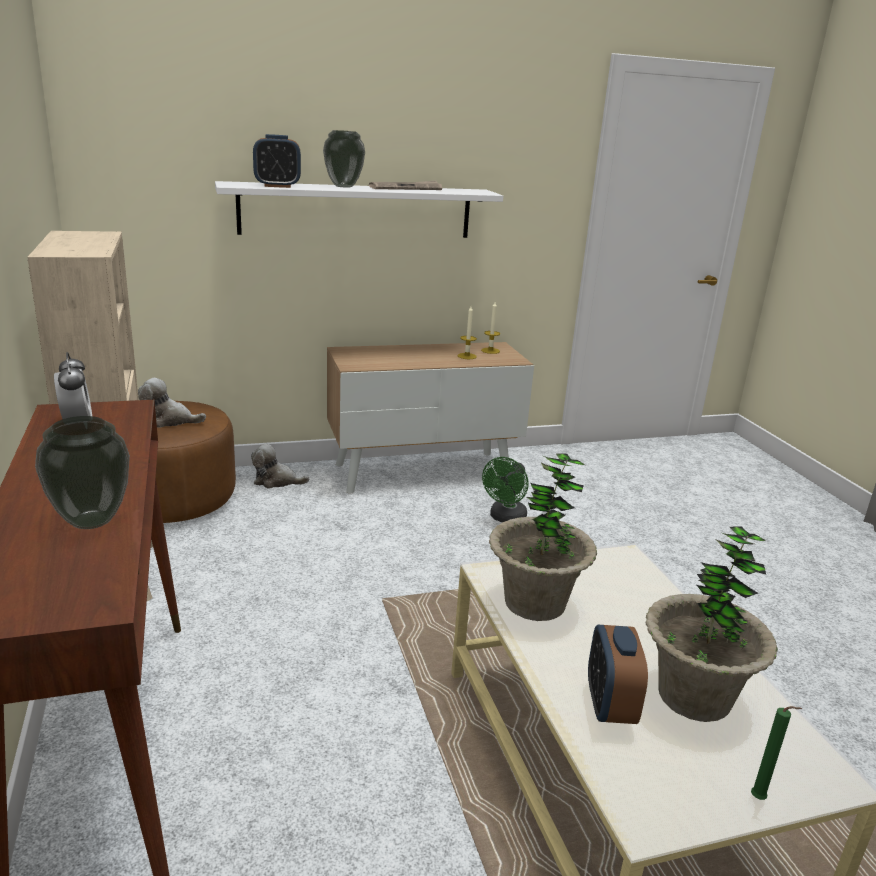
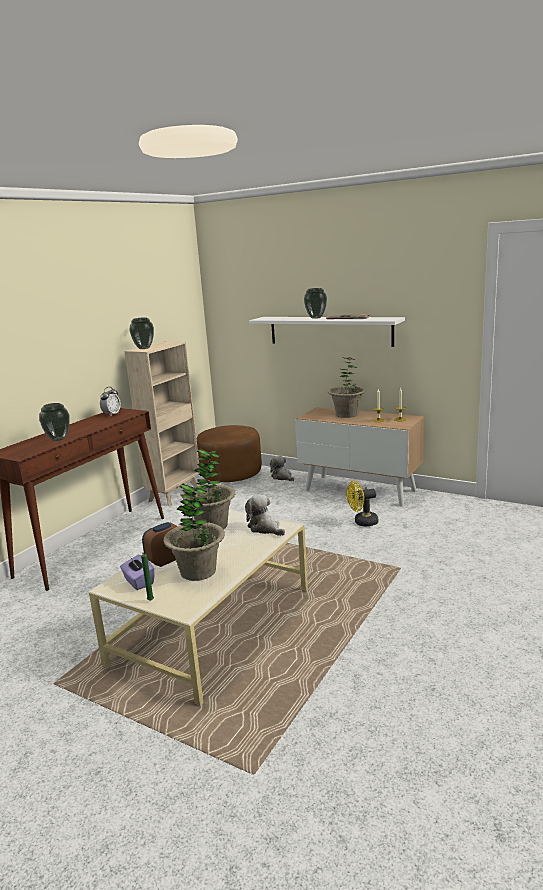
camera: 50 degrees right, 5 degrees down
plush toy [138,378,206,428] -> plush toy moved to [245,494,285,536]
alarm clock [253,134,301,188] -> none
green fan [482,457,529,523] -> yellow fan [346,481,378,527]
none -> purple tissue box [120,555,155,590]
none -> vase [129,317,154,349]
none -> potted plant [328,357,366,418]

